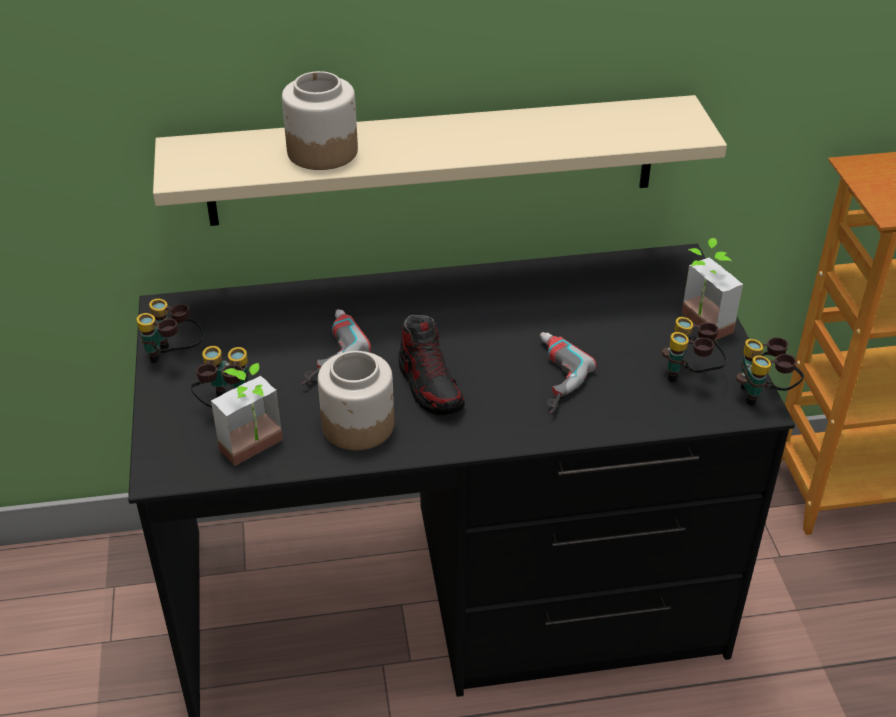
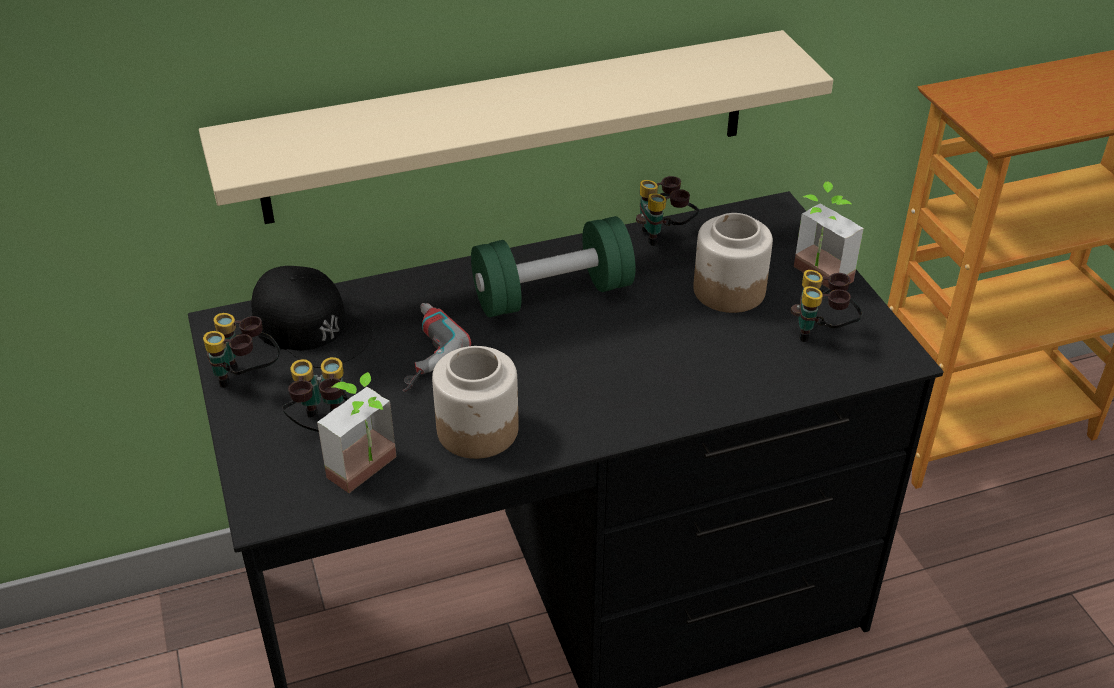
camera: 10 degrees left, 0 degrees up
jar [282,71,358,170] -> jar moved to [693,213,773,313]
shoe [398,315,465,415] -> none
power drill [540,332,596,414] -> none
binoculars [736,337,804,406] -> binoculars moved to [636,176,699,246]
none -> black cap [251,266,373,368]
none -> green dumbbell [471,216,636,317]

